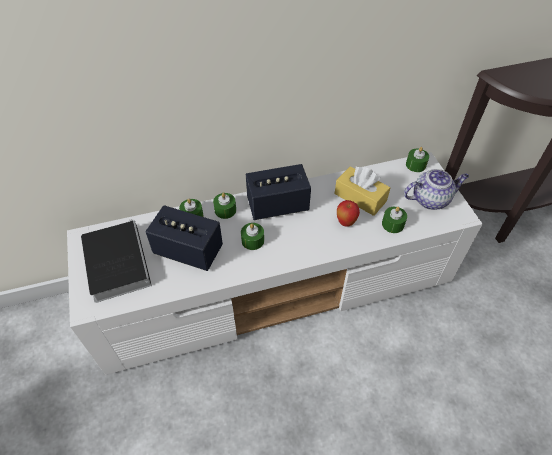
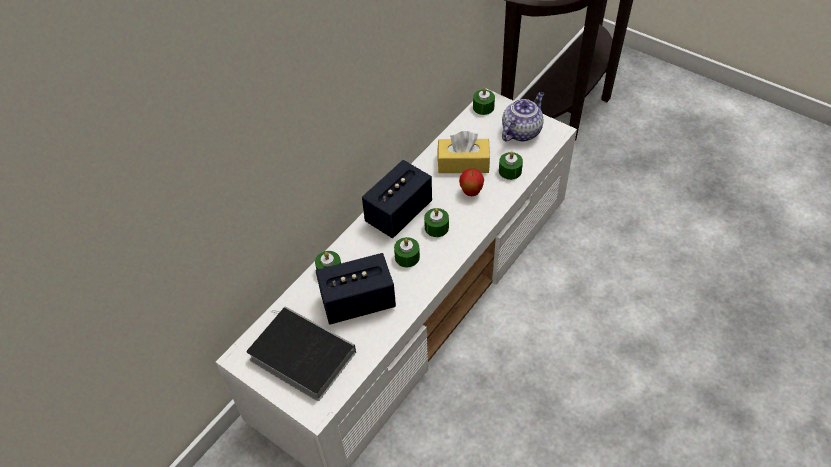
camera: 35 degrees left, 0 degrees up
green candle [213,193,236,219] -> green candle moved to [424,208,449,237]

